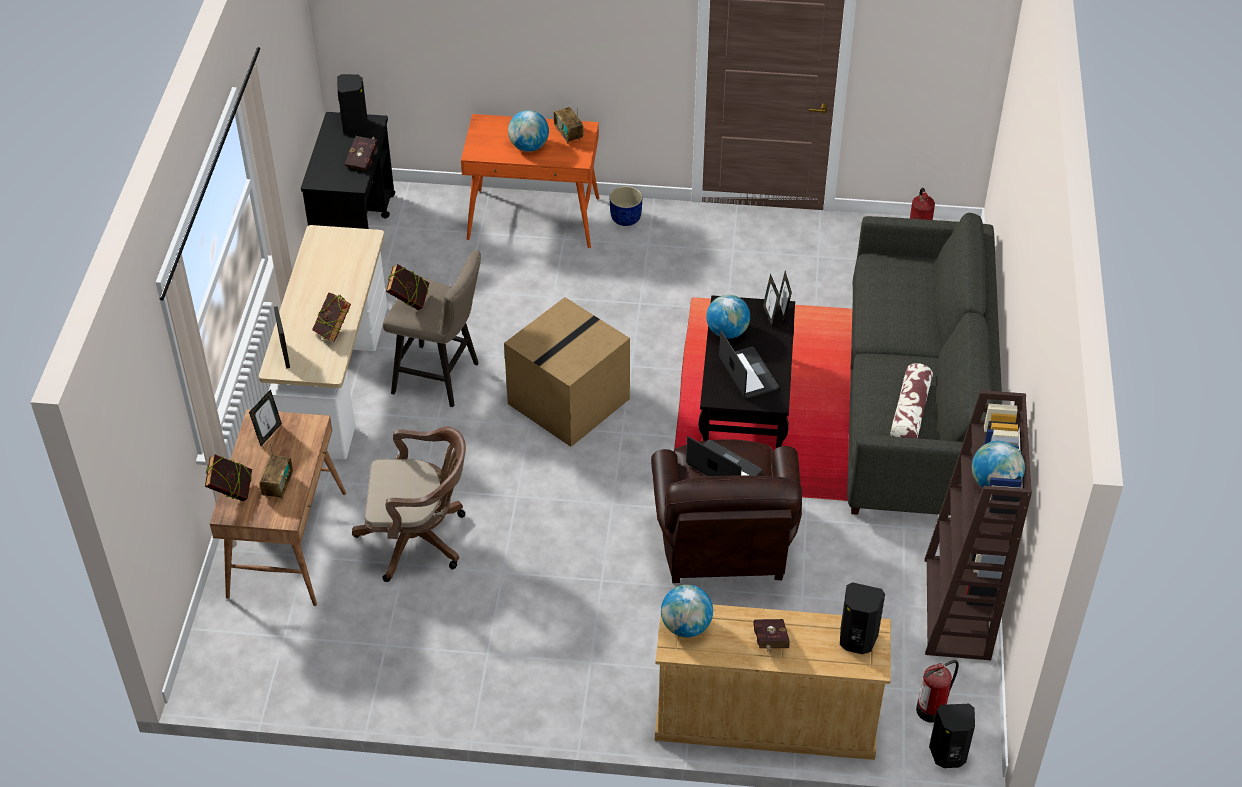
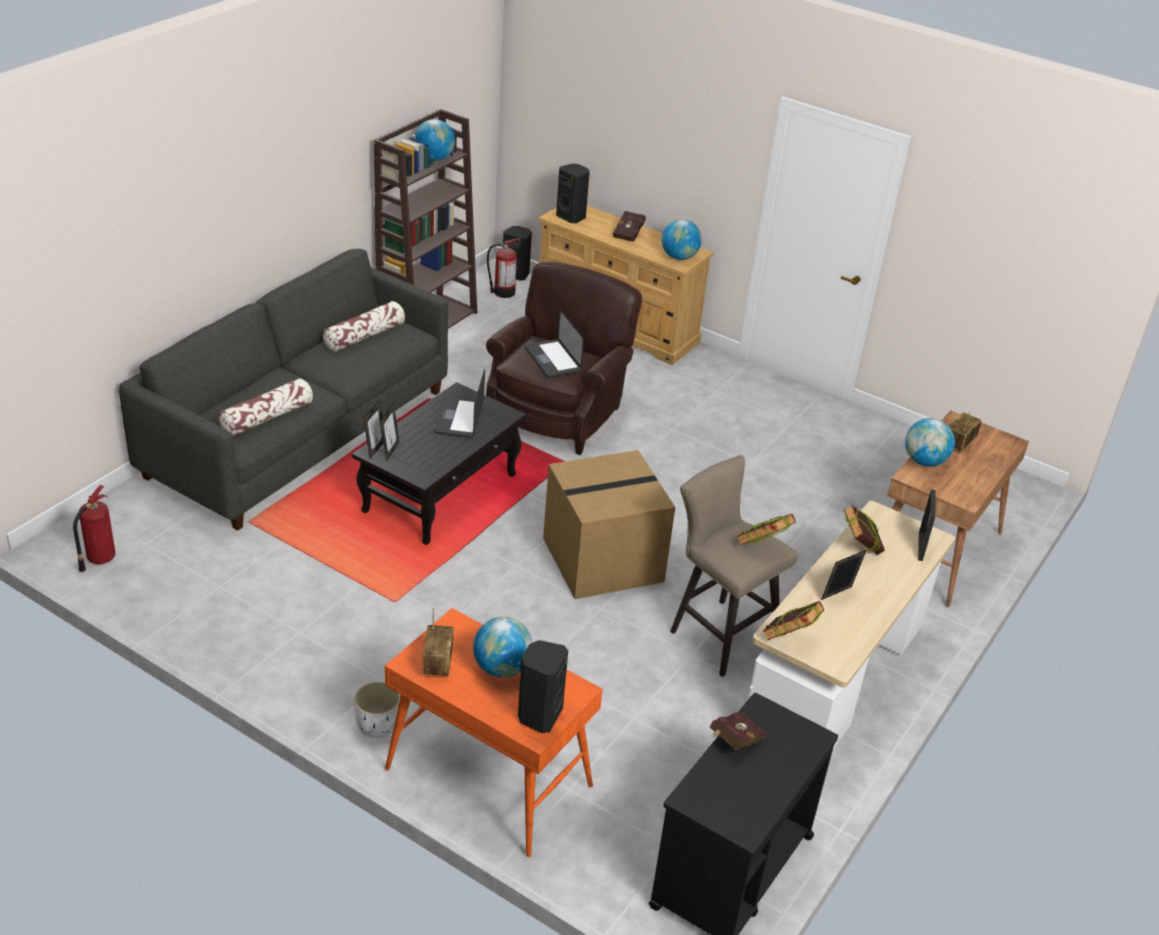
camera: 155 degrees left, 10 degrees down
book [205,454,252,501] -> book moved to [763,601,824,640]
picture frame [249,389,282,446] -> picture frame moved to [821,550,867,600]
black speaker [337,74,368,135] -> black speaker moved to [518,640,568,733]
brown office chair [352,427,466,582] -> none
blue planter [609,186,643,226] -> white planter [354,681,401,738]
globe [706,295,750,339] -> globe moved to [905,418,955,467]
none -> pillow [219,378,313,436]

